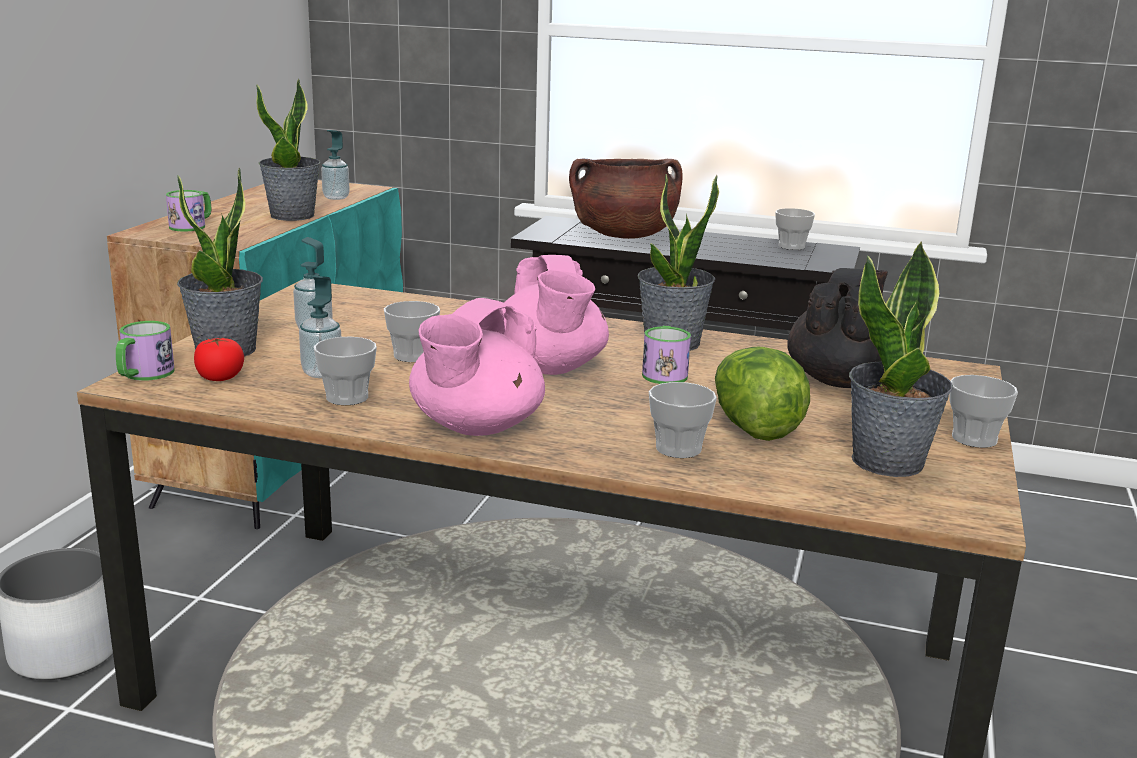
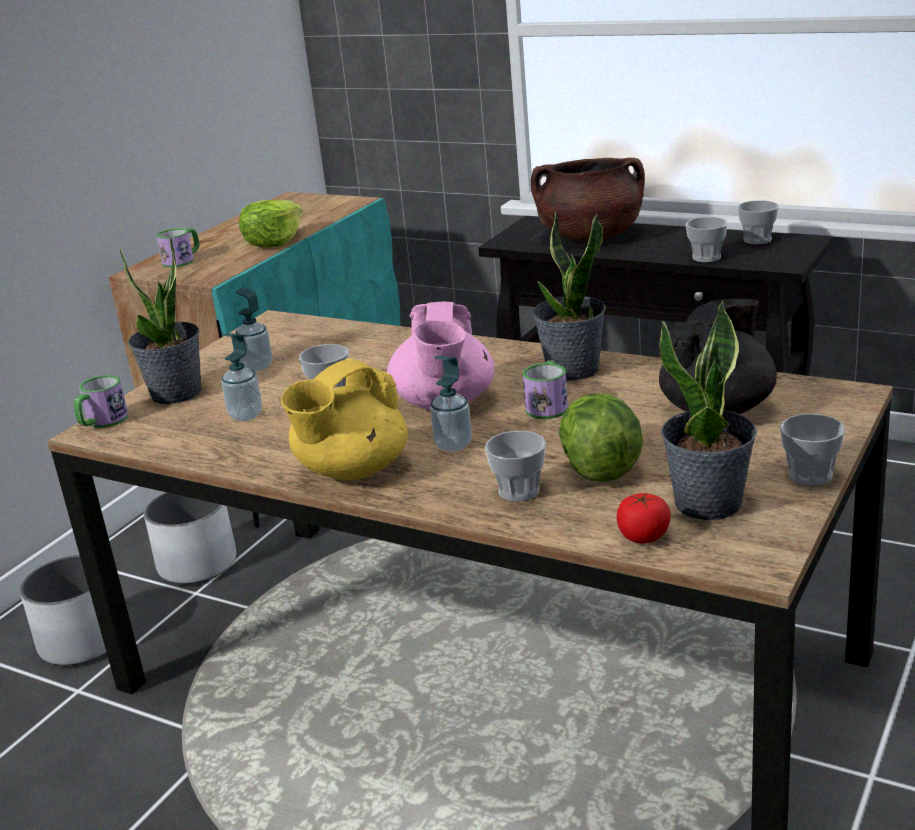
camera: 15 degrees right, 5 degrees up
tomato [194,338,244,381] -> tomato moved to [617,493,671,544]
potted plant [256,78,321,221] -> lettuce [239,199,303,248]
cup [314,337,377,405] -> cup moved to [686,217,728,262]
soap dispenser [321,130,350,200] -> soap dispenser moved to [430,356,472,452]
pink teapot [409,298,545,436] -> yellow teapot [281,358,408,480]
none -> white planter [144,492,237,584]

